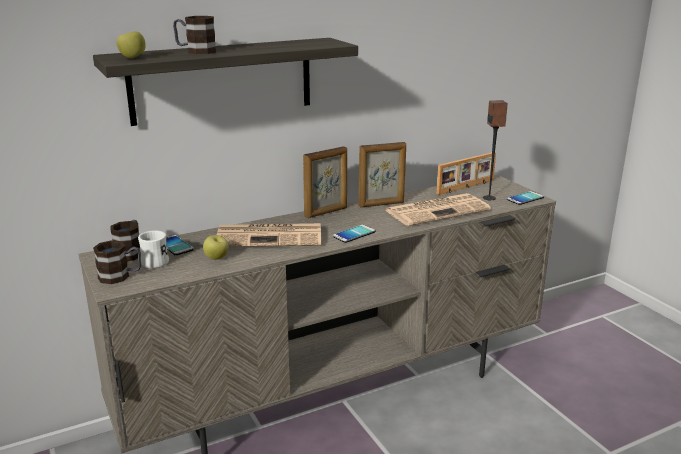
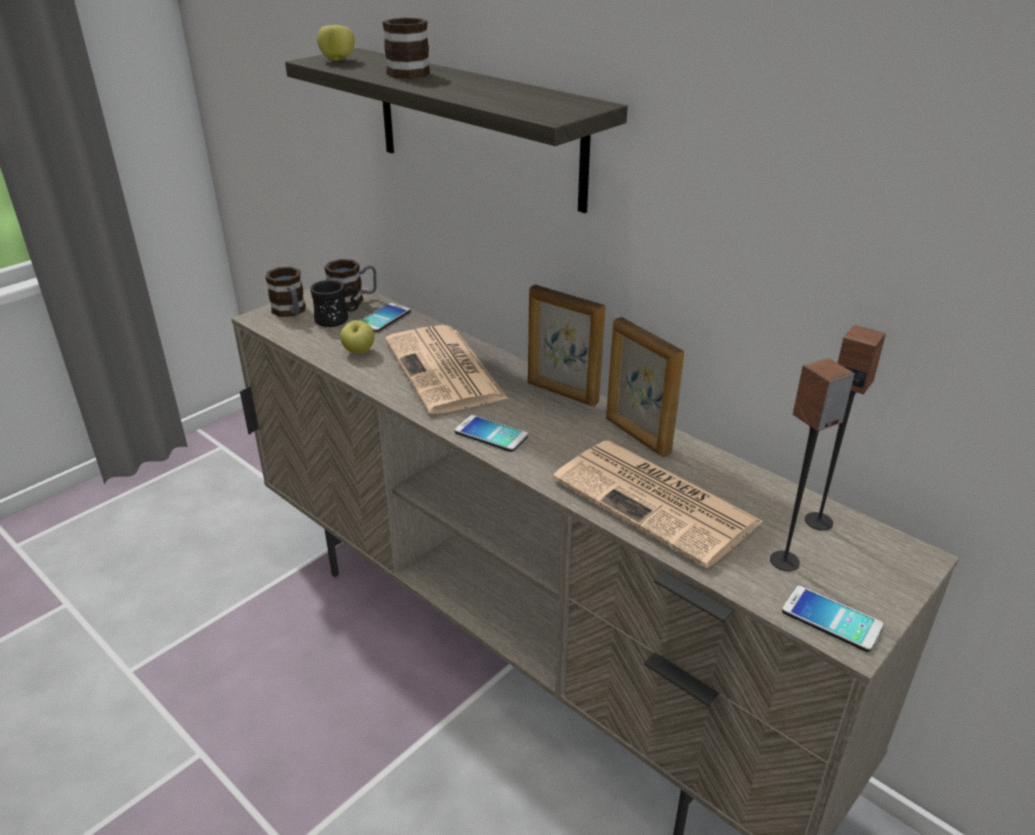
camera: 70 degrees right, 10 degrees up
white mug [138,230,169,268] -> black mug [310,280,359,327]
picture frame [437,152,496,195] -> speaker [805,325,886,531]

